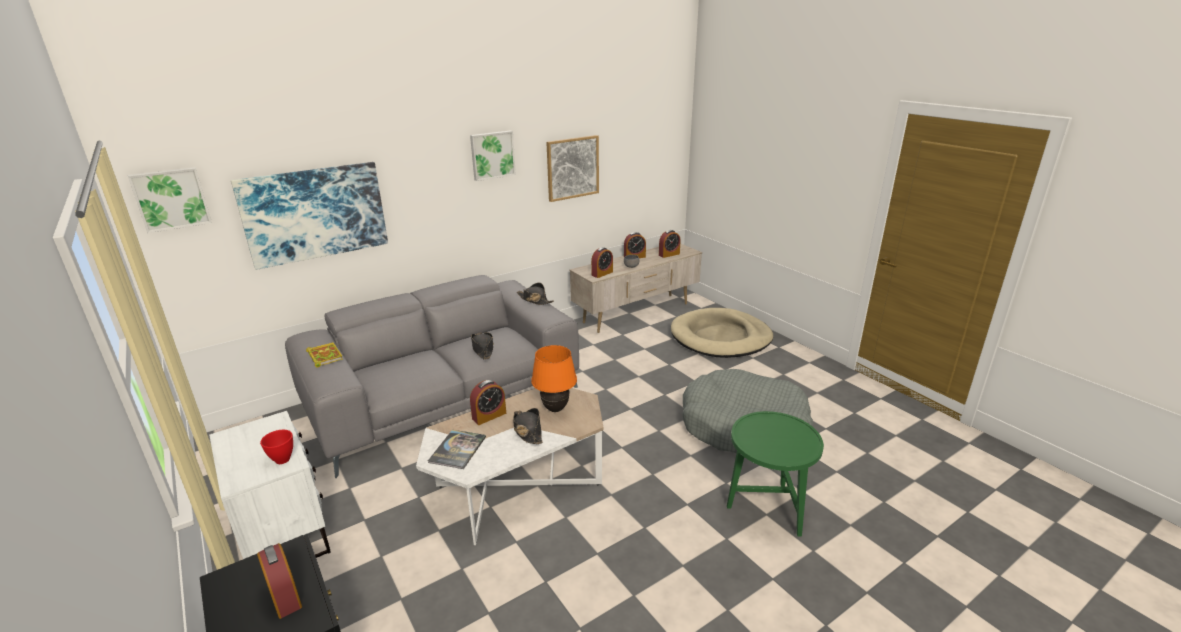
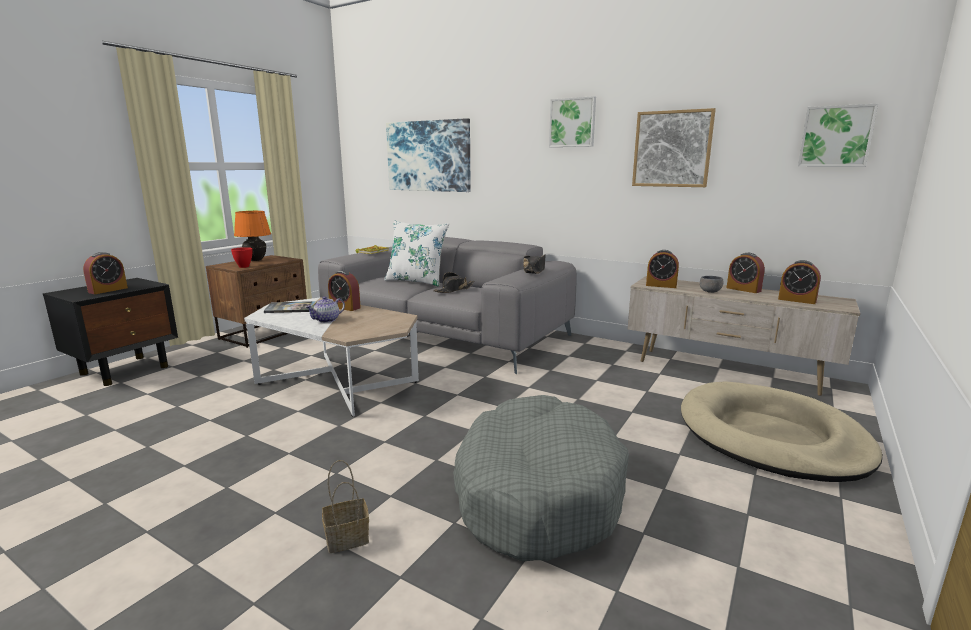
camera: 65 degrees right, 10 degrees down
picture [128,167,212,233] -> picture moved to [798,104,878,167]
white nightstand [209,411,331,559] -> brown nightstand [206,255,307,348]
black hat [513,408,543,444] -> teapot [306,296,345,323]
orange table lamp [531,345,577,412] -> orange table lamp moved to [234,211,271,261]
green side table [727,411,824,537] -> basket [322,460,369,553]
none -> white pillow [384,221,449,286]

